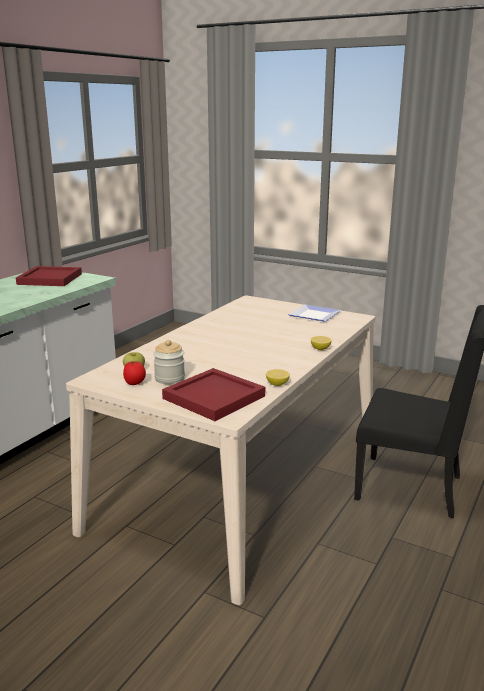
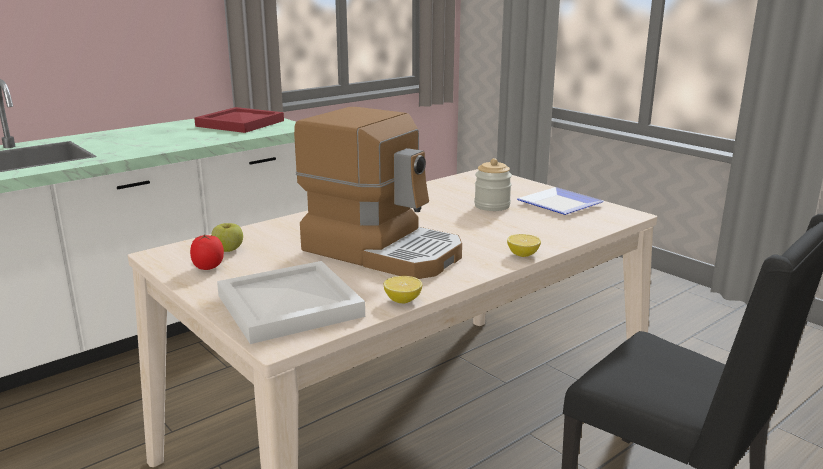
camera: 20 degrees right, 0 degrees up
jar [153,340,185,384] -> jar moved to [474,158,512,211]
red tray [162,368,265,421] -> white tray [217,261,365,344]
none -> coffee machine [294,107,462,279]

